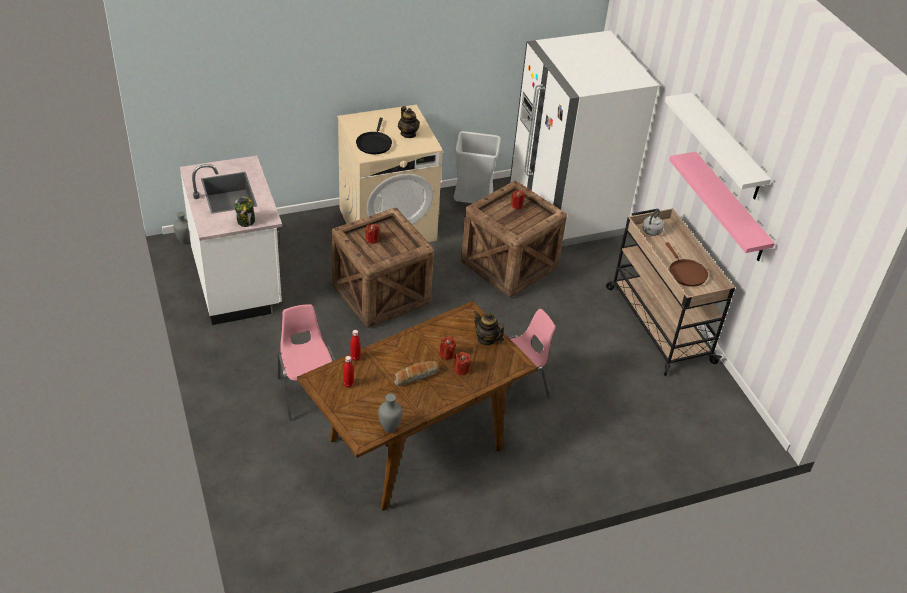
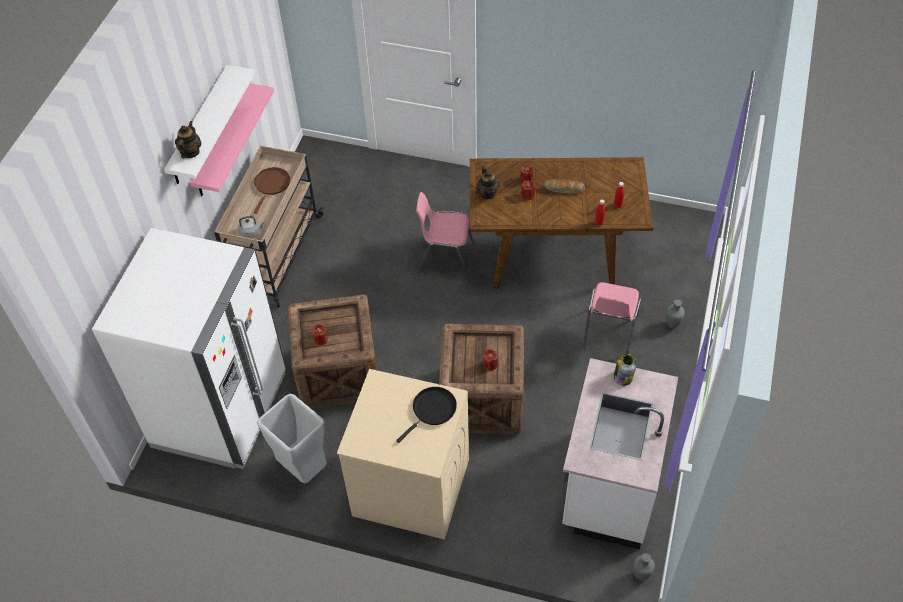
camera: 140 degrees left, 10 degrees up
grey vase [378,393,402,433] -> grey vase moved to [665,300,685,328]
teapot [398,106,420,138] -> teapot moved to [175,121,201,158]

